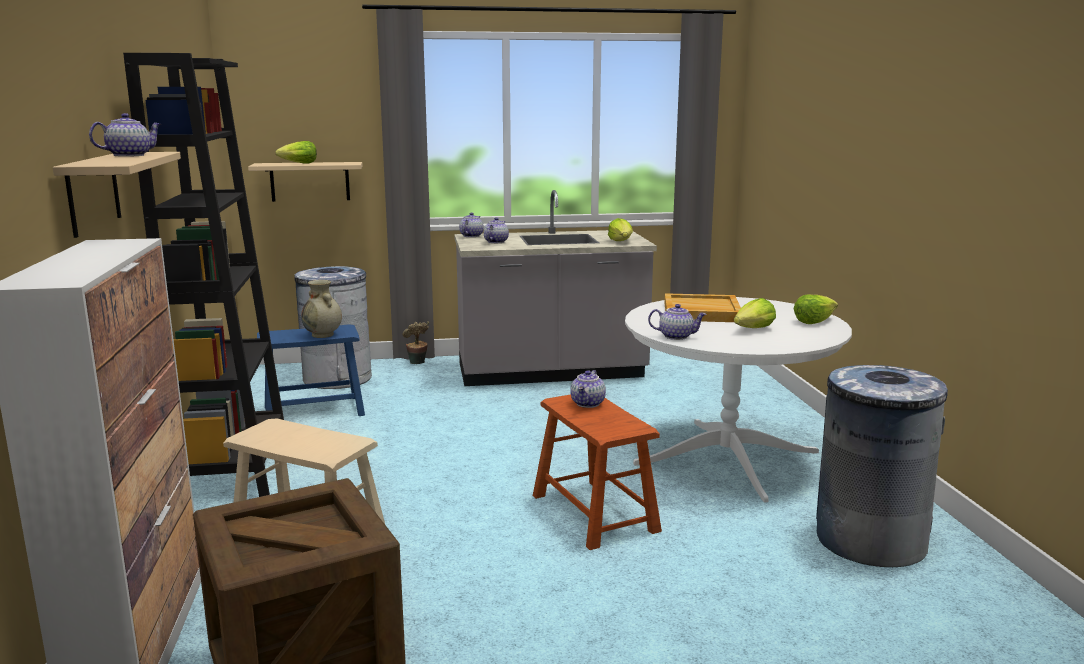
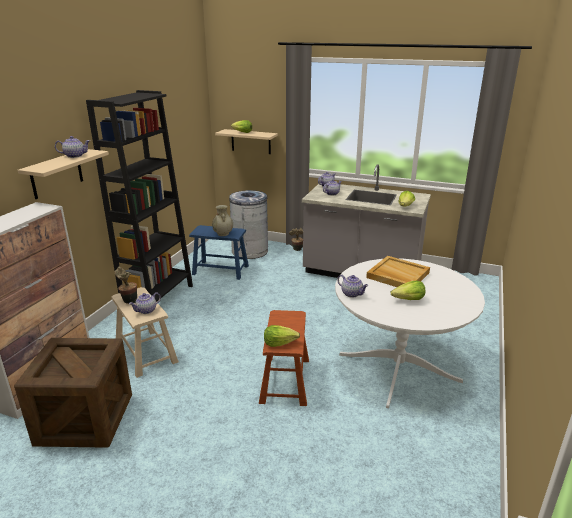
camera: 30 degrees right, 10 degrees up
teapot [570,370,606,408] -> teapot moved to [129,292,161,314]
lettuce [793,294,838,324] -> lettuce moved to [264,325,300,347]
grey trash can [816,365,948,567] -> none
none -> potted plant [115,267,137,304]

